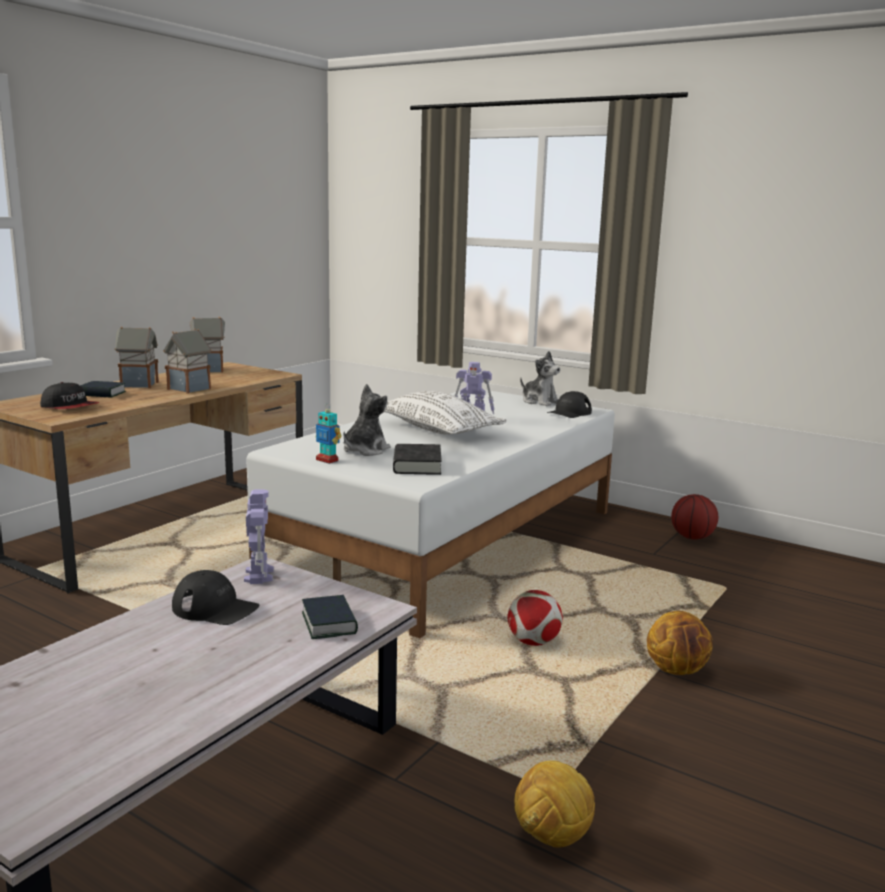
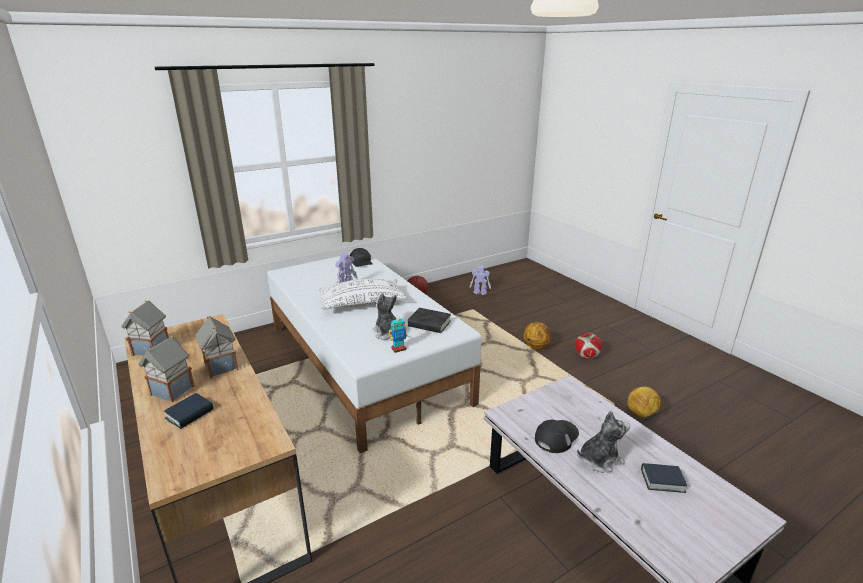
camera: 65 degrees left, 10 degrees up
cap [40,382,100,409] -> none
toy robot [244,489,274,584] -> toy robot moved to [470,266,491,295]
book [302,595,358,639] -> book moved to [641,463,687,493]
football [507,590,563,646] -> football moved to [575,333,602,359]
plush toy [520,351,560,406] -> plush toy moved to [577,411,630,472]

